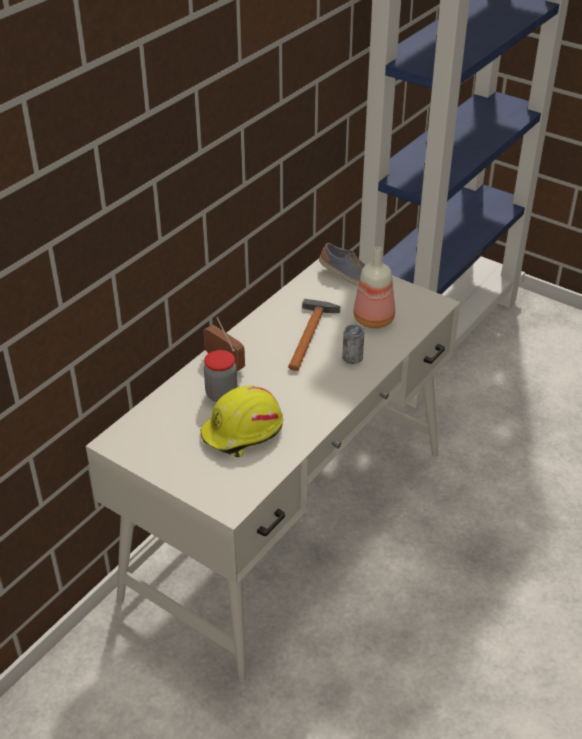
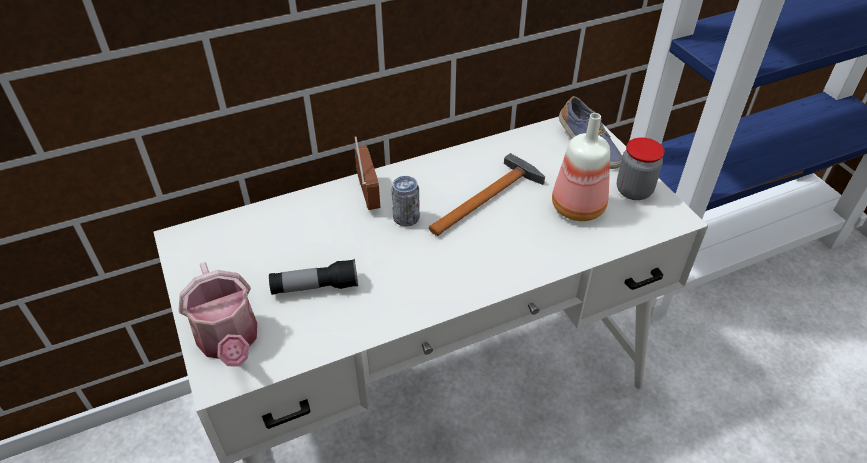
camera: 30 degrees right, 5 degrees up
yellow hard hat [200,385,283,458] -> flashlight [269,259,358,295]
jar [204,350,237,402] -> jar moved to [617,137,665,200]
can [342,324,364,364] -> can moved to [391,176,420,226]
none -> watering can [179,262,257,367]

